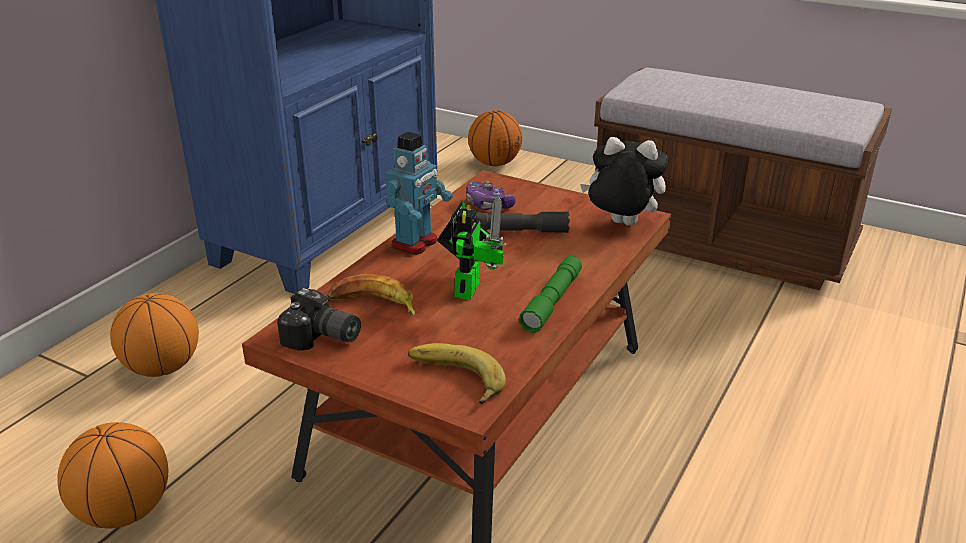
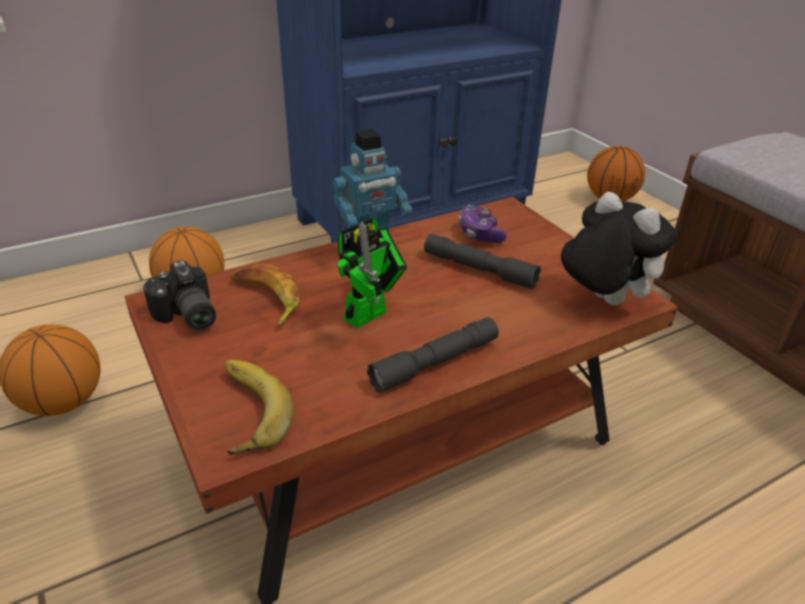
camera: 30 degrees right, 5 degrees up
green flashlight [519,256,582,333] -> grey flashlight [367,317,499,393]

